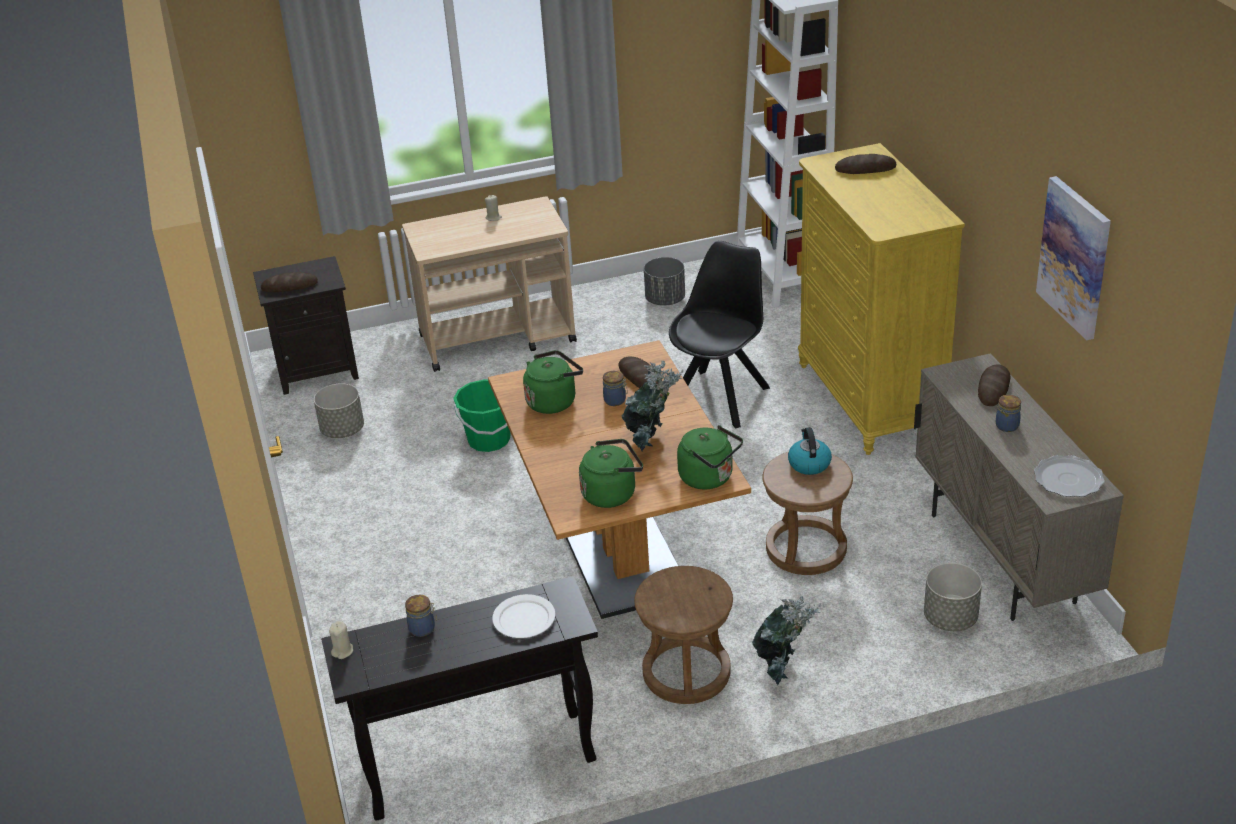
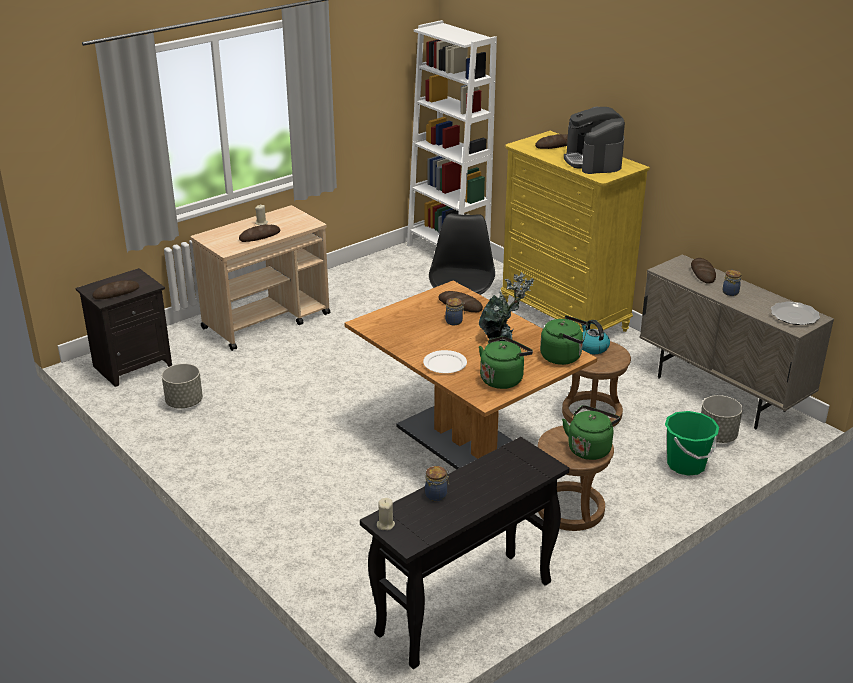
camera: 25 degrees left, 5 degrees down
green bucket [453,379,510,452] -> green bucket moved to [665,411,719,476]
white plate [492,594,555,638] -> white plate moved to [423,350,467,373]
green kettle [523,350,583,414] -> green kettle moved to [562,405,620,460]
grey planter [644,257,685,306] -> none
potted plant [753,596,821,685] -> none
picture [1036,176,1111,340] -> none
none -> bread [239,225,280,242]
none -> coffee machine [564,107,625,174]

